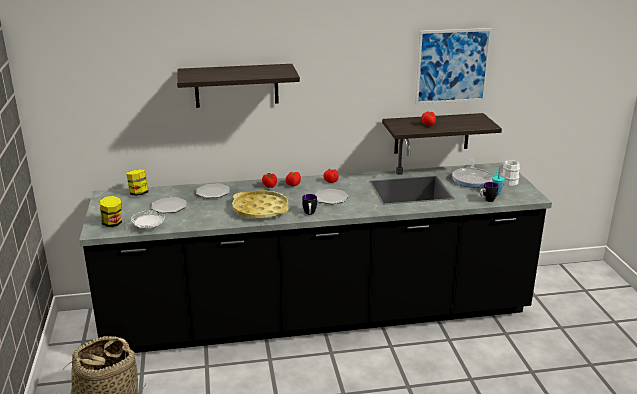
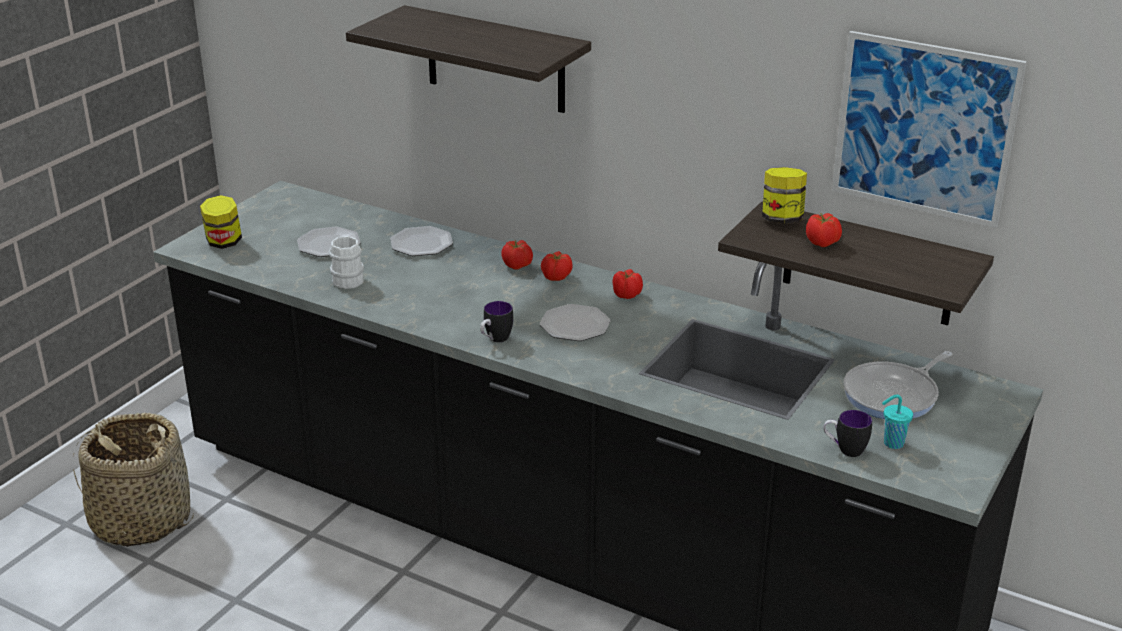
camera: 40 degrees right, 5 degrees up
jar [126,169,148,196] -> jar moved to [762,167,807,223]
white plate [131,210,165,228] -> none
yellow tray [232,190,289,220] -> none
white mug [498,160,520,186] -> white mug moved to [329,236,364,289]

